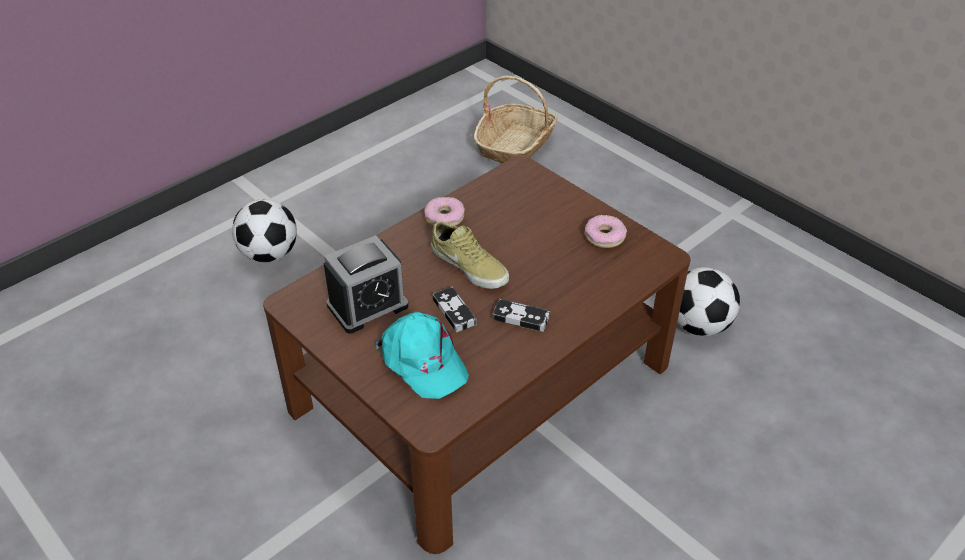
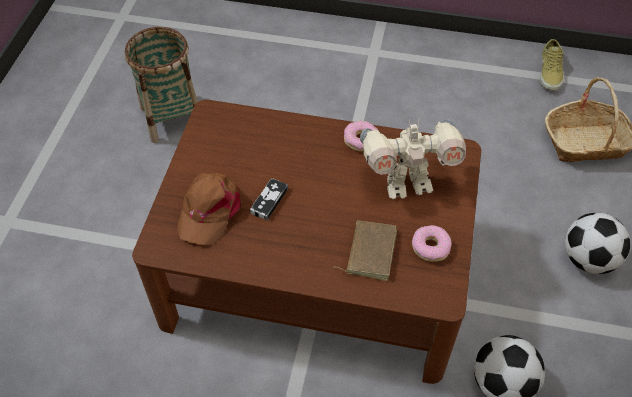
camera: 55 degrees right, 10 degrees up
football [232,199,297,262] -> football moved to [565,213,630,274]
alarm clock [324,235,408,334] -> none
turquoise cap [376,312,469,399] -> brown cap [177,172,241,245]
beige shoe [431,221,509,289] -> beige shoe moved to [540,39,564,90]
game controller [492,299,550,332] -> none
none -> basket [125,27,198,143]
none -> brown book [333,220,397,281]
none -> toy robot [360,119,466,199]

